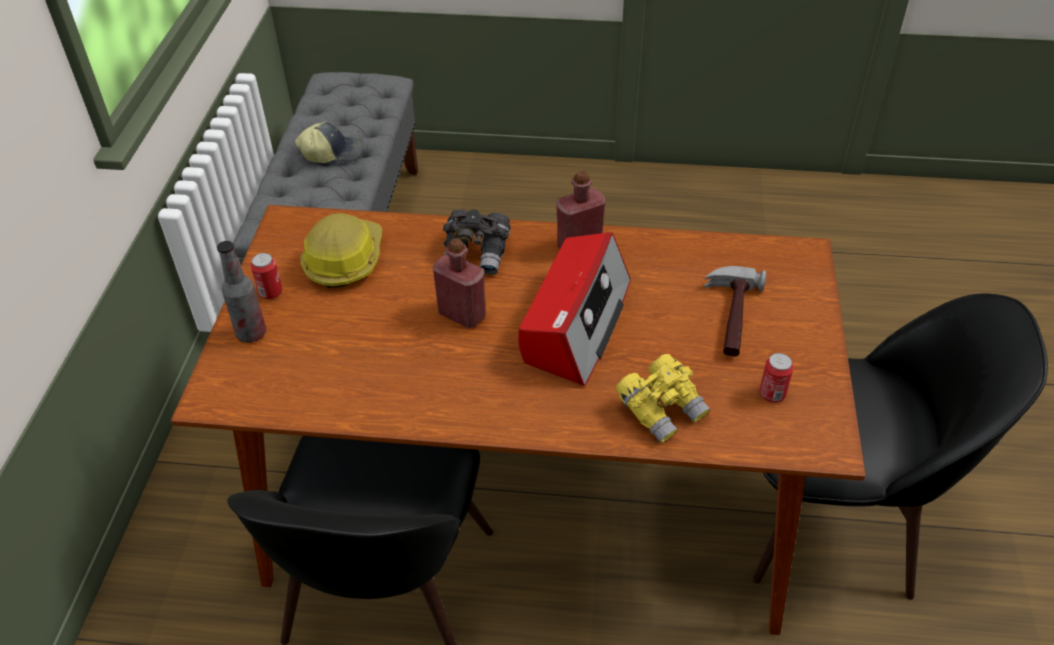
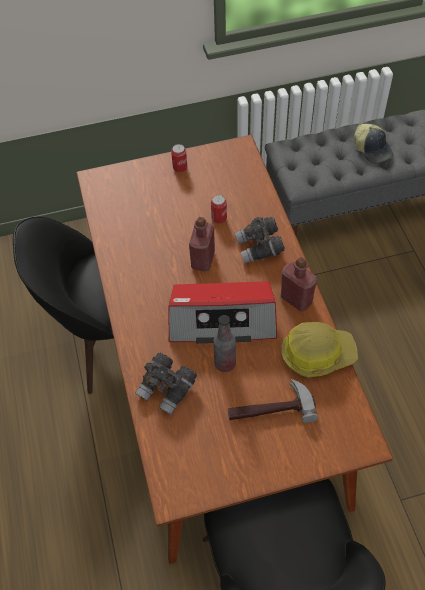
camera: 70 degrees right, 10 degrees up
bottle [217,241,266,343] -> bottle moved to [214,315,236,372]
hard hat [300,213,383,288] -> hard hat moved to [281,322,358,377]
yellow binoculars [616,354,710,443] -> grey binoculars [135,353,197,415]
can [759,353,794,403] -> can moved to [211,195,227,224]

